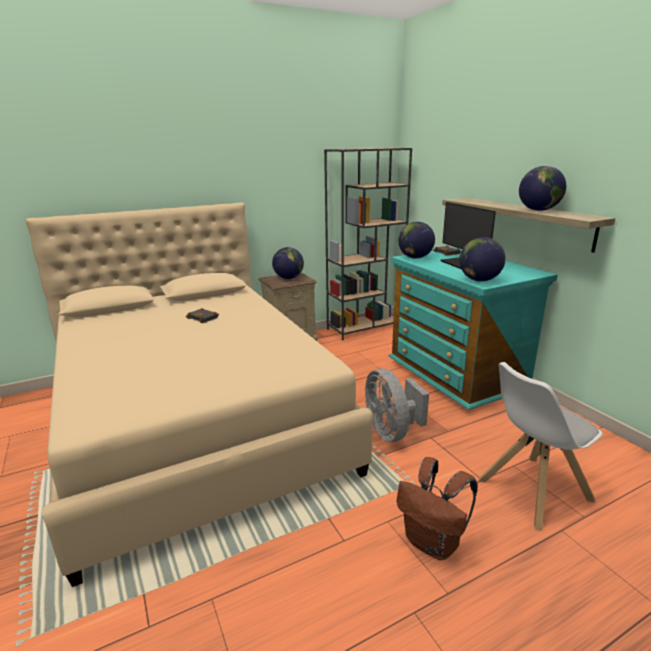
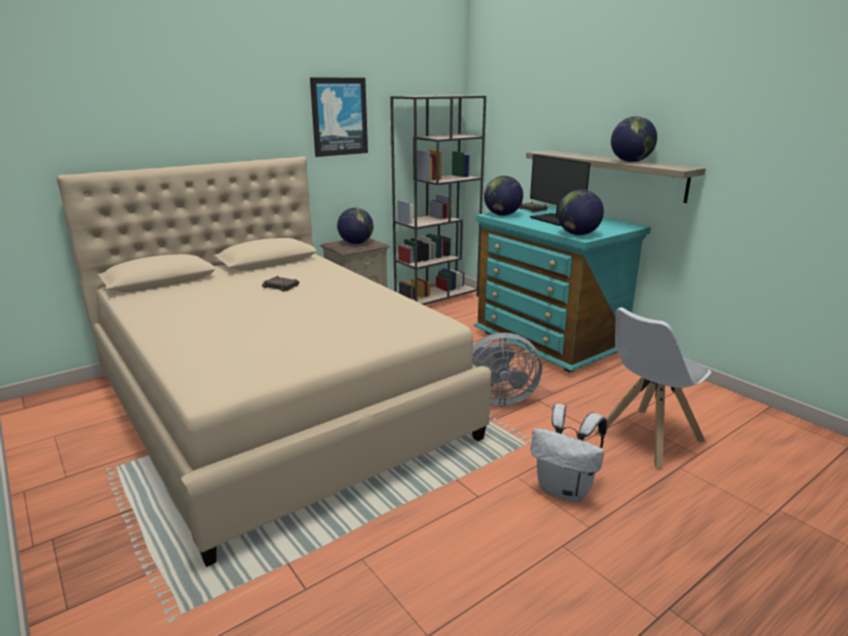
camera: 10 degrees left, 0 degrees up
grey fan [365,369,429,442] -> grey fan turned 60 degrees counterclockwise [472,333,542,406]
brown backpack [396,457,478,560] -> white backpack [530,404,607,502]
none -> picture [310,77,368,157]

